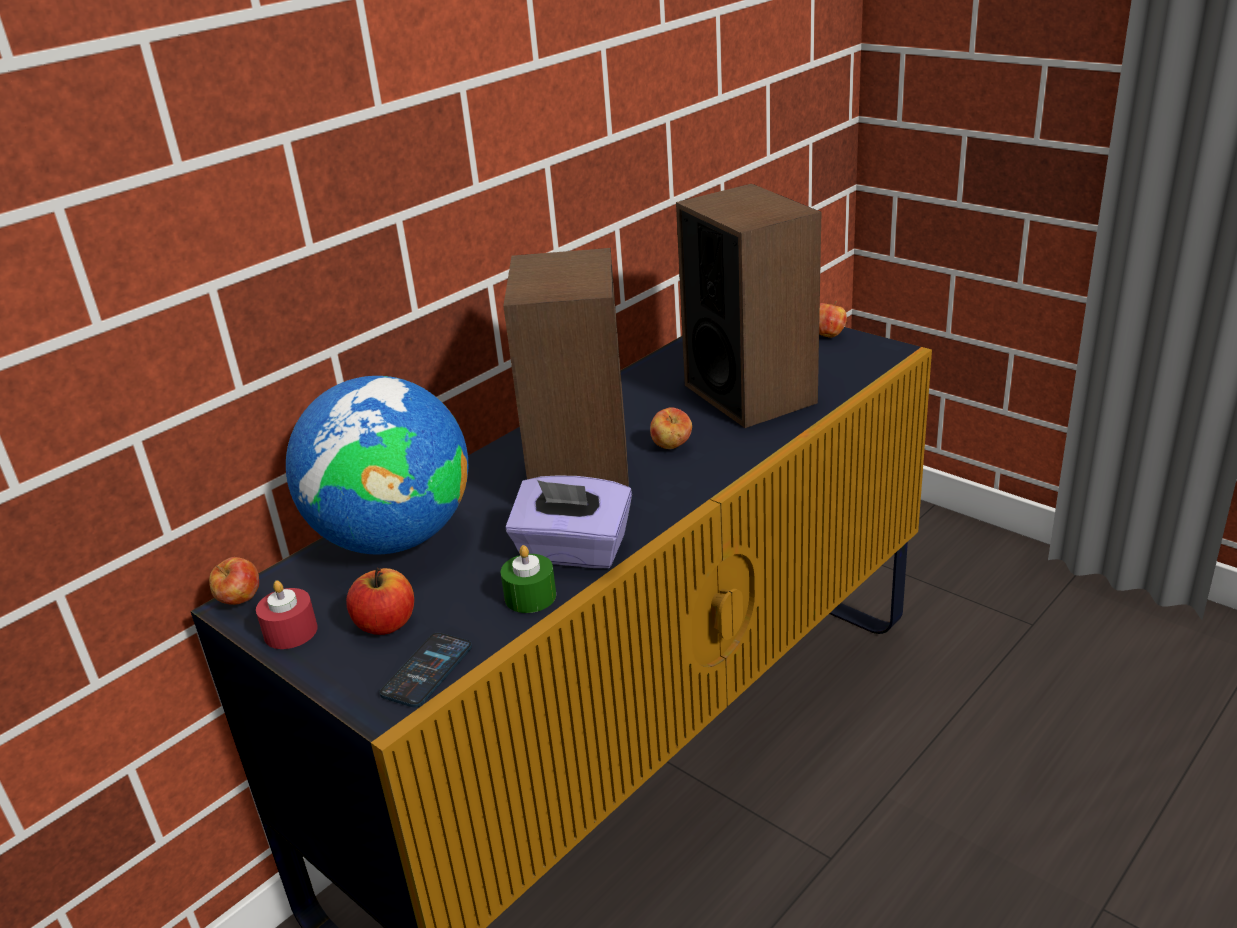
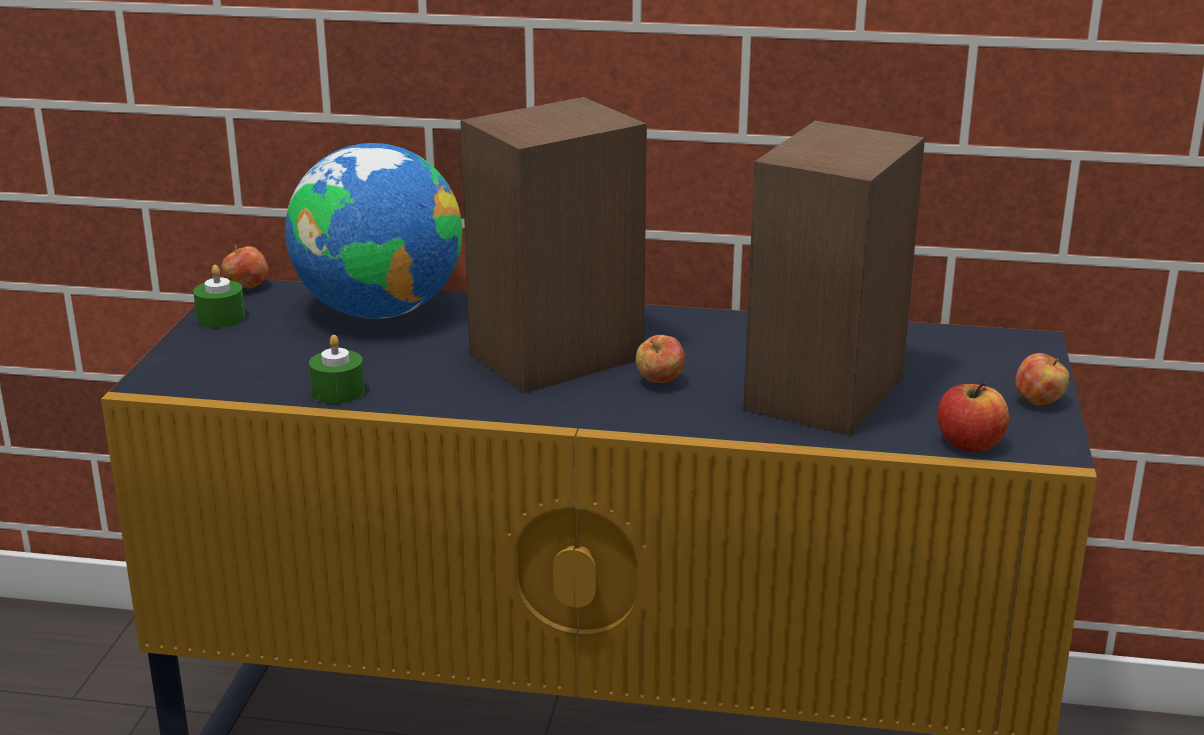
camera: 55 degrees right, 5 degrees down
red candle [256,580,318,649] -> green candle [193,265,245,328]
apple [346,568,414,635] -> apple moved to [937,382,1009,451]
phone [380,633,472,708] -> none
purple tissue box [506,476,632,568] -> none

